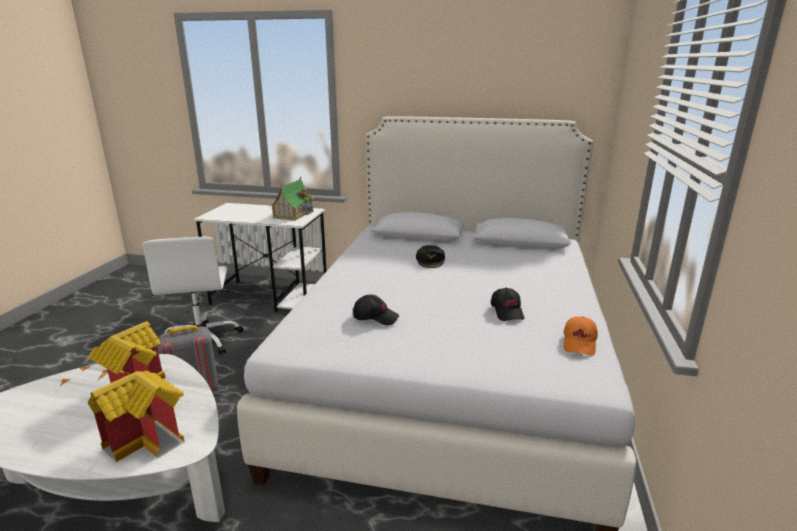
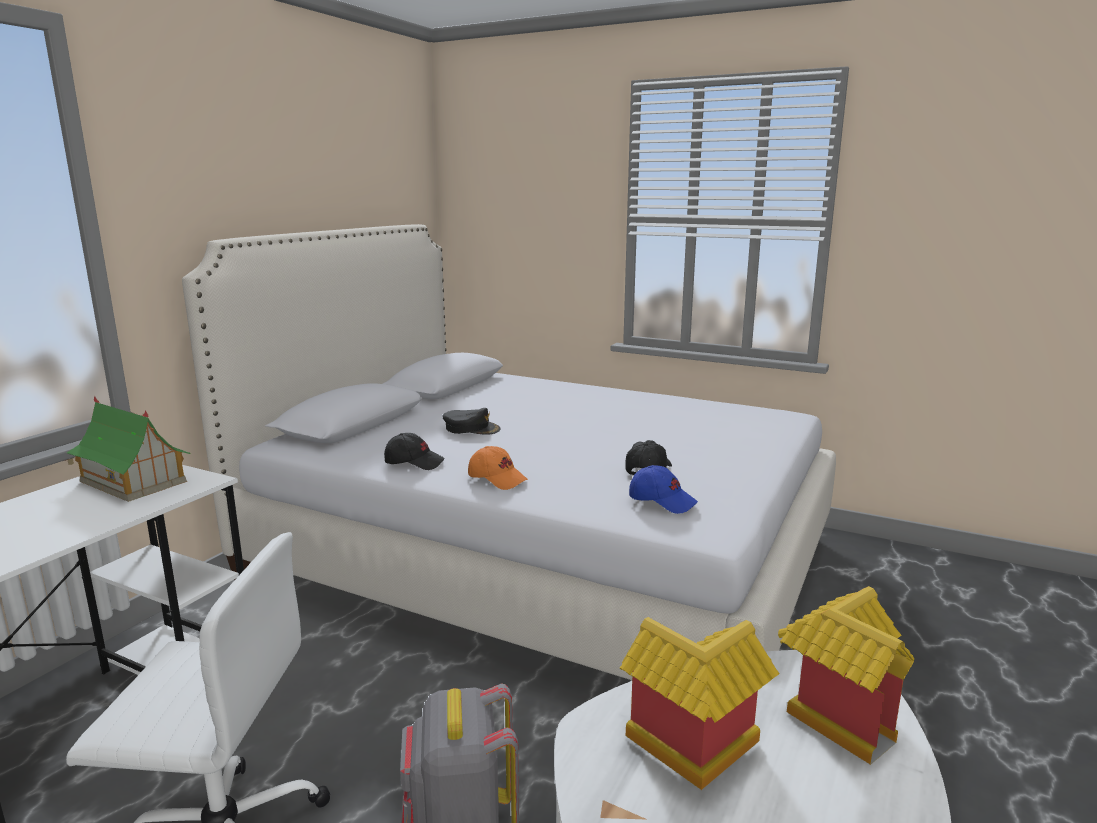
camera: 75 degrees left, 5 degrees down
black cap [491,288,524,321] -> black cap moved to [384,433,445,470]
orange cap [564,316,598,356] -> orange cap moved to [468,446,528,490]
none -> blue cap [629,465,698,514]

